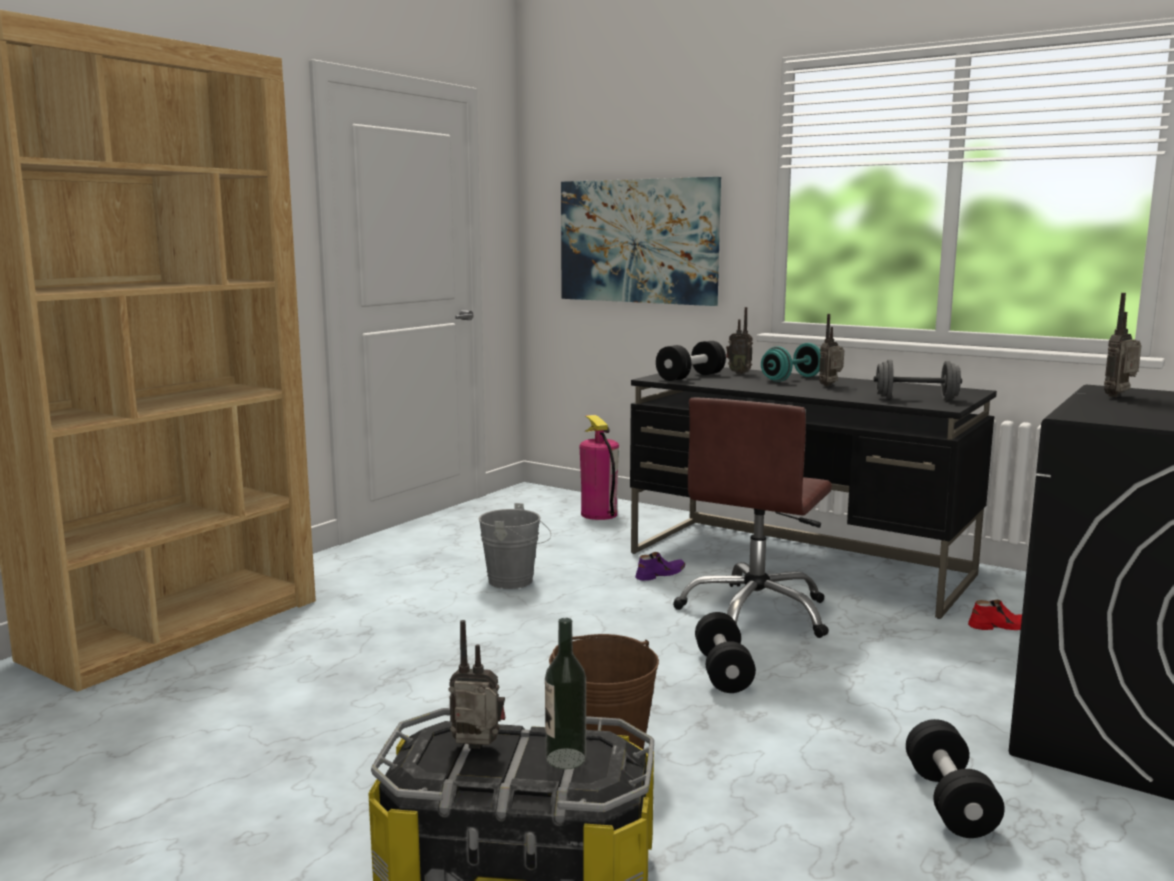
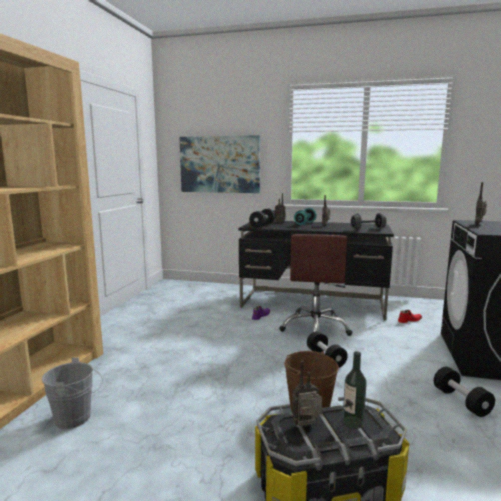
camera: 20 degrees left, 0 degrees up
grey bucket [478,503,551,589] -> grey bucket moved to [42,358,103,429]
fire extinguisher [580,415,619,520] -> none

